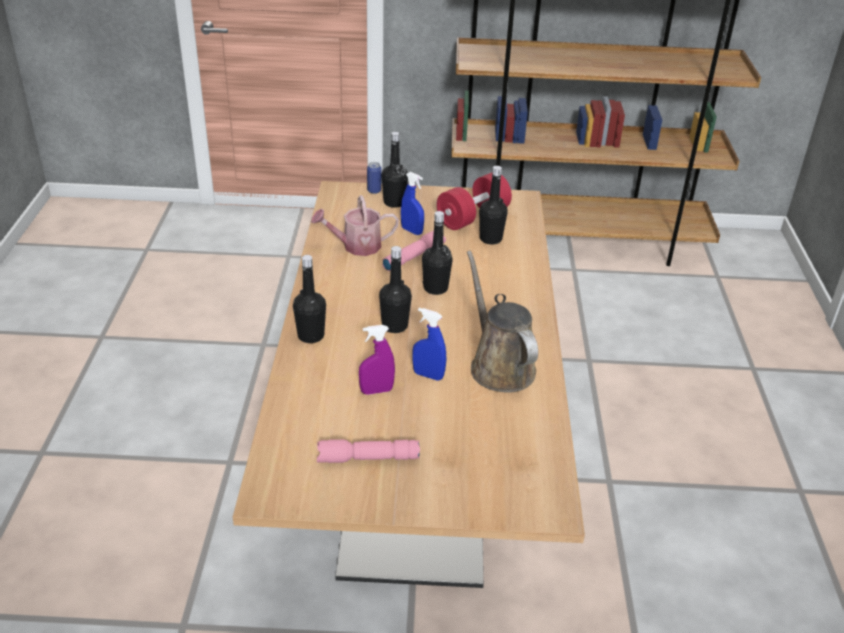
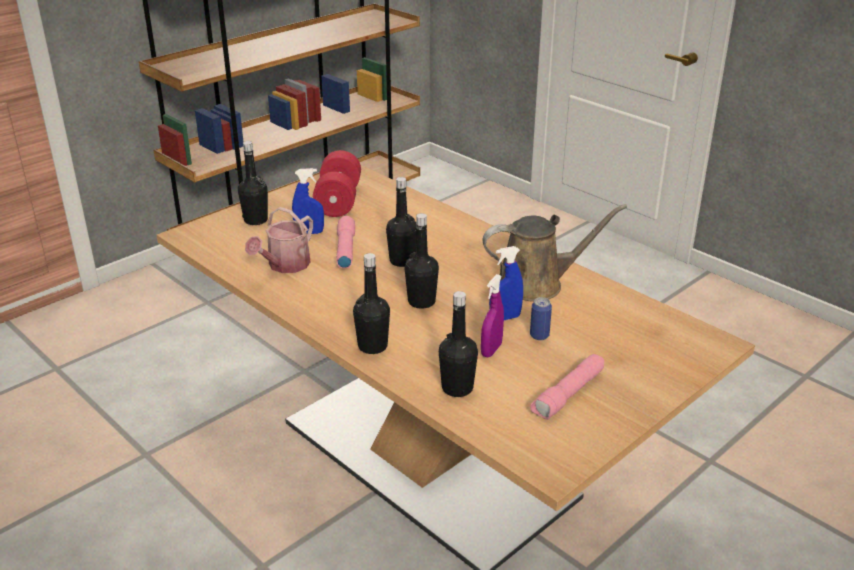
camera: 45 degrees left, 5 degrees down
can [367,162,381,194] -> can moved to [530,297,552,340]
brown watering can [467,251,538,393] -> brown watering can turned 150 degrees clockwise [483,204,627,302]
black bottle [479,166,508,244] -> black bottle moved to [439,291,478,397]

